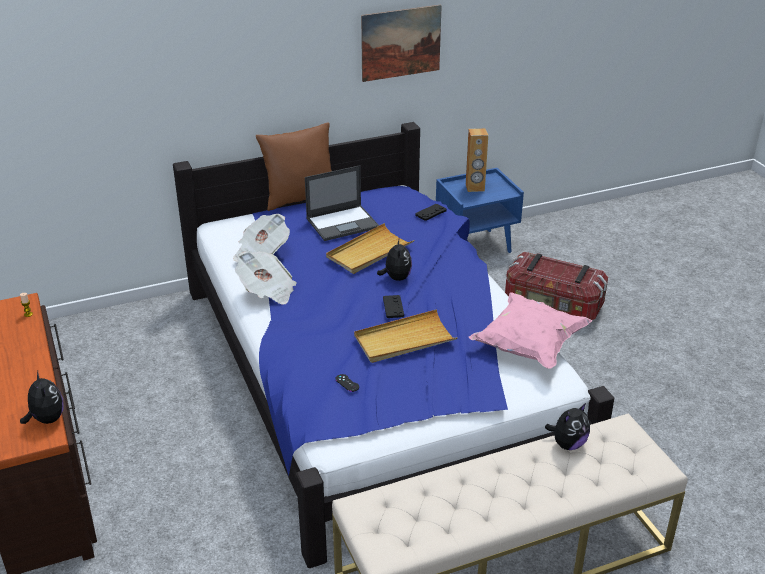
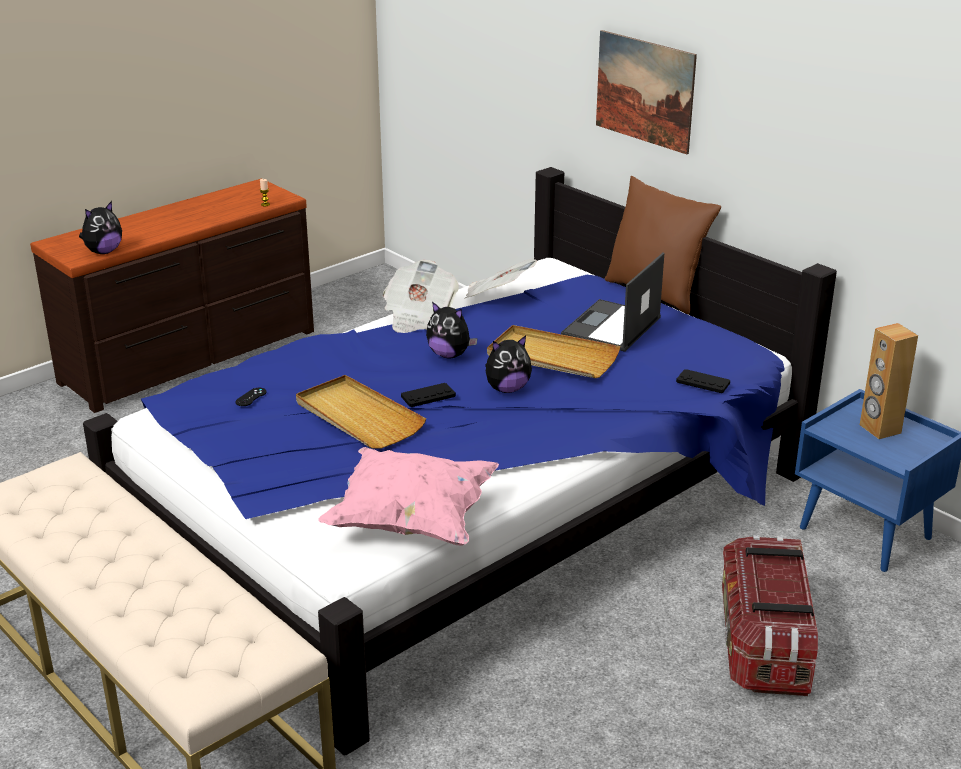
camera: 70 degrees right, 5 degrees down
laptop [305,165,379,241] -> laptop turned 75 degrees clockwise [561,252,664,352]
picture [361,4,442,82] -> picture moved to [596,30,697,154]
plush toy [545,403,590,450] -> plush toy moved to [426,302,478,358]

